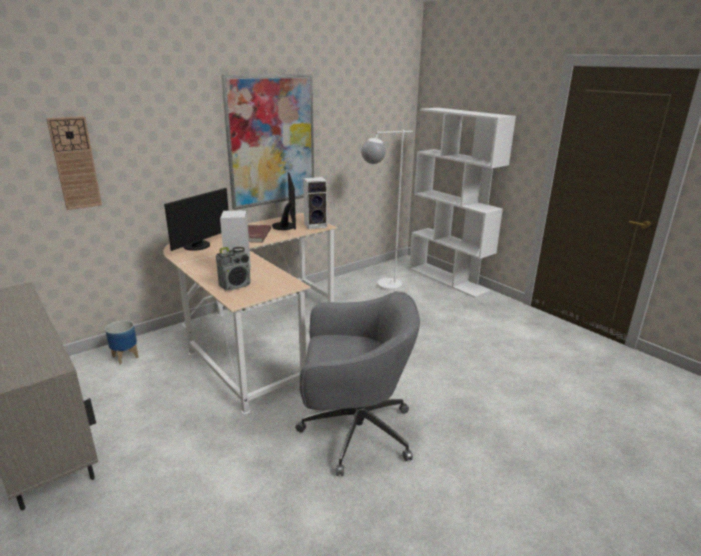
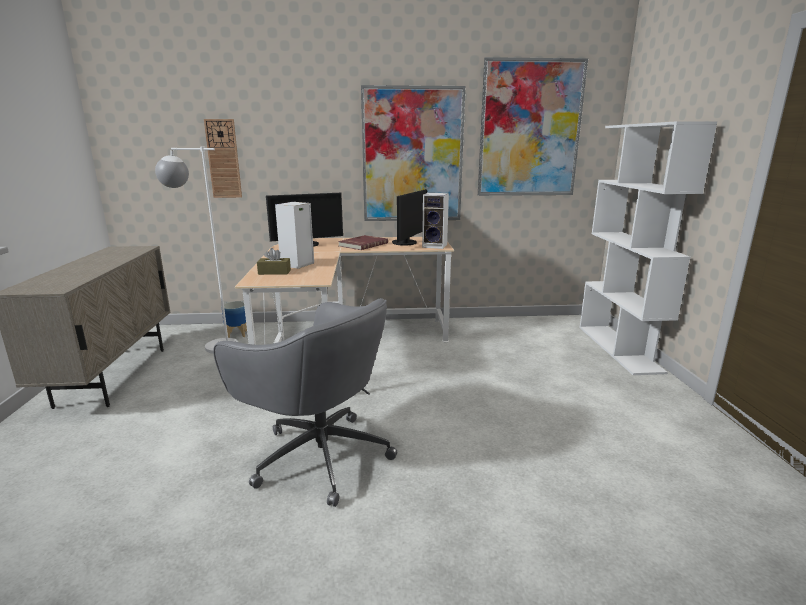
camera: 35 degrees right, 5 degrees down
radio [216,247,251,290] -> brown tissue box [257,248,291,275]
white floor lamp [361,130,413,291] -> white floor lamp moved to [155,147,238,354]
none -> picture [478,57,588,196]

